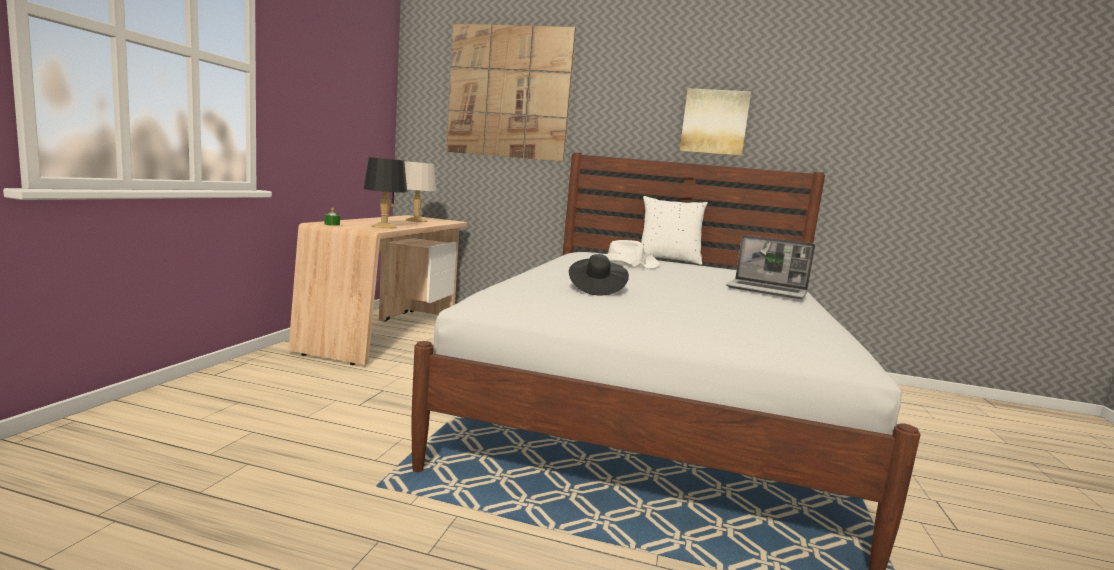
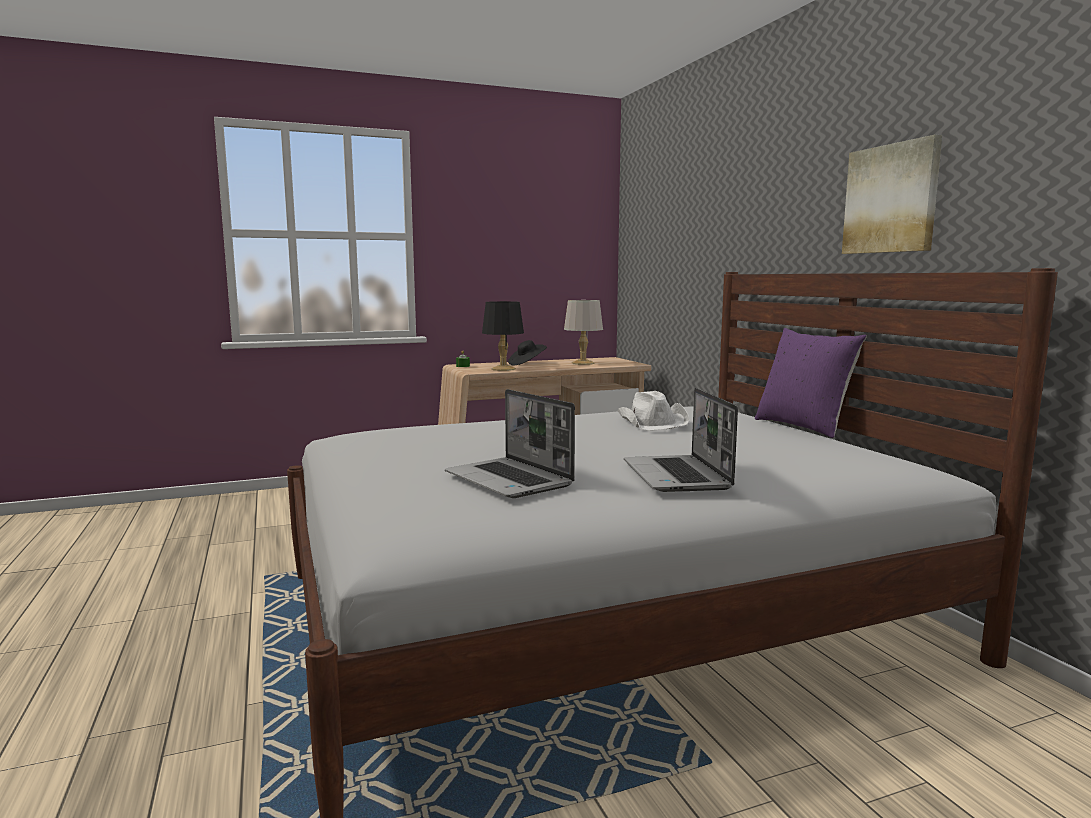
camera: 55 degrees right, 0 degrees up
picture [446,24,576,162] -> none
black hat [569,254,629,295] -> black hat moved to [508,340,547,365]
white pillow [641,196,708,265] -> purple pillow [755,328,867,438]
none -> laptop [445,389,575,498]

